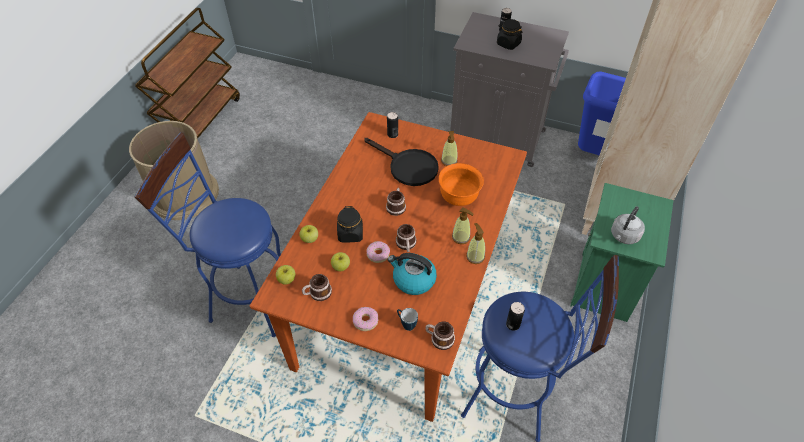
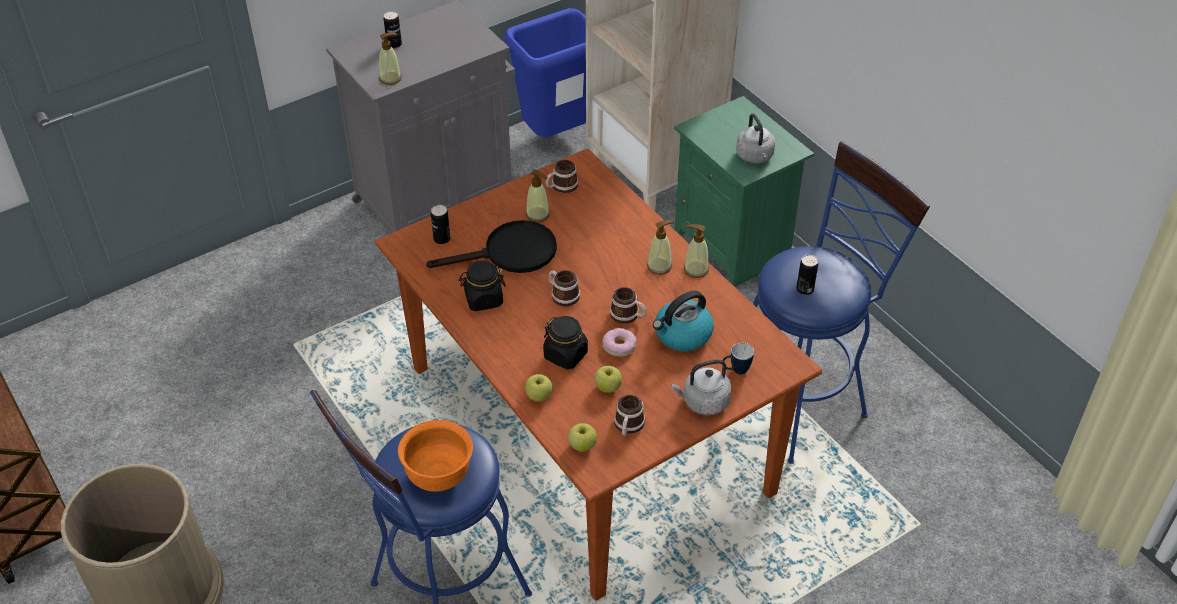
camera: 55 degrees left, 5 degrees down
donut [353,307,378,331] -> grey kettle [671,359,732,415]
mug [425,321,455,350] -> mug moved to [546,160,578,193]
orange bowl [439,163,484,206] -> orange bowl moved to [398,420,473,492]
black jar [497,19,522,50] -> black jar moved to [459,261,506,311]
none -> soap dispenser [379,32,402,85]

